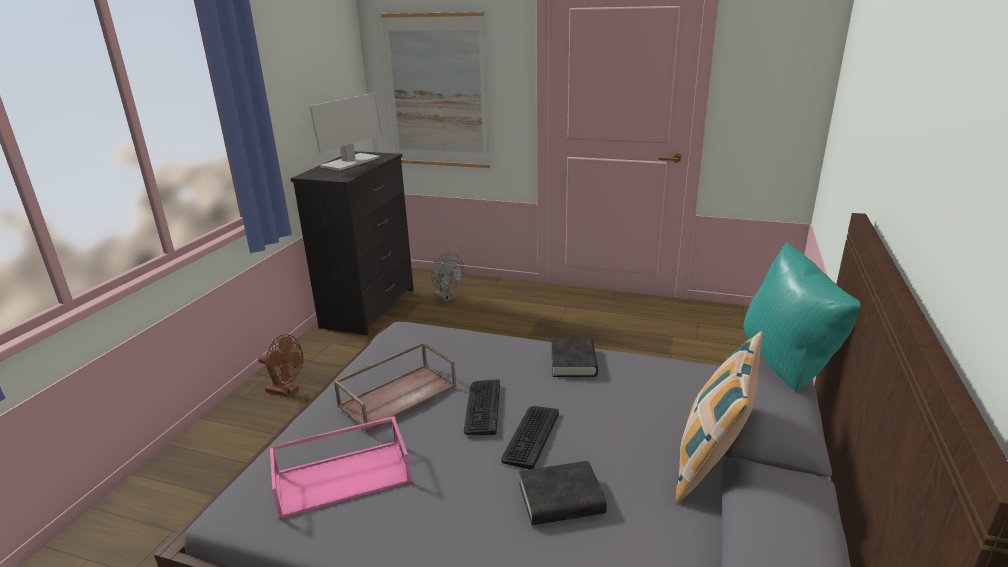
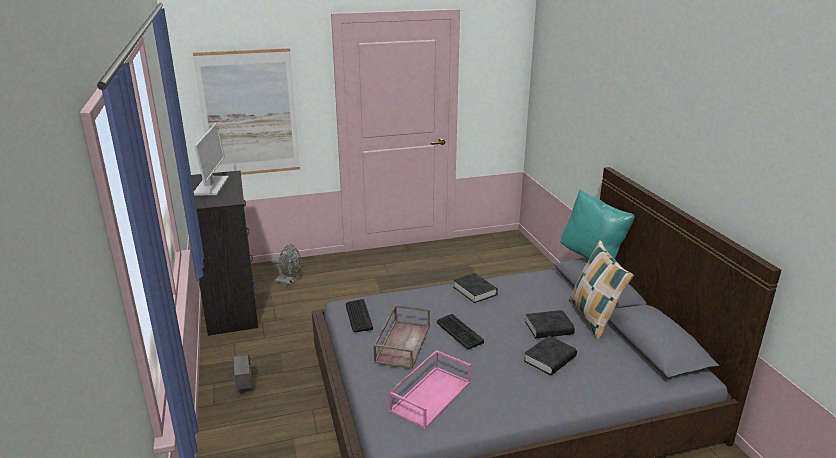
camera: 35 degrees left, 0 degrees up
brown fan [258,334,303,397] -> grey planter [233,354,252,390]
keyboard [501,406,559,470] -> keyboard moved to [346,299,373,332]
none -> black book [525,310,575,338]

